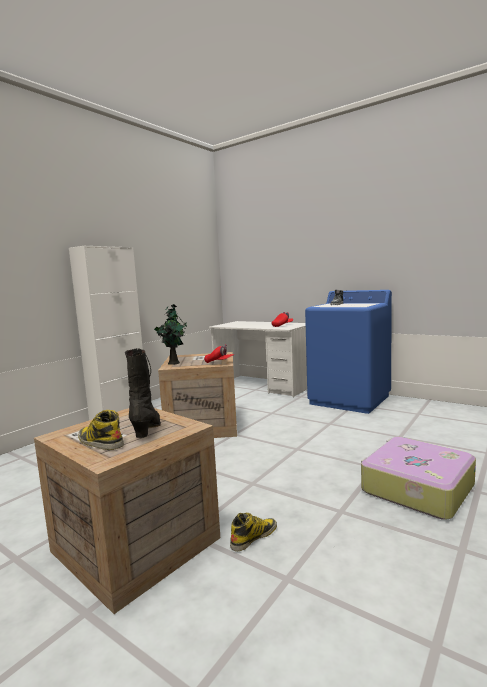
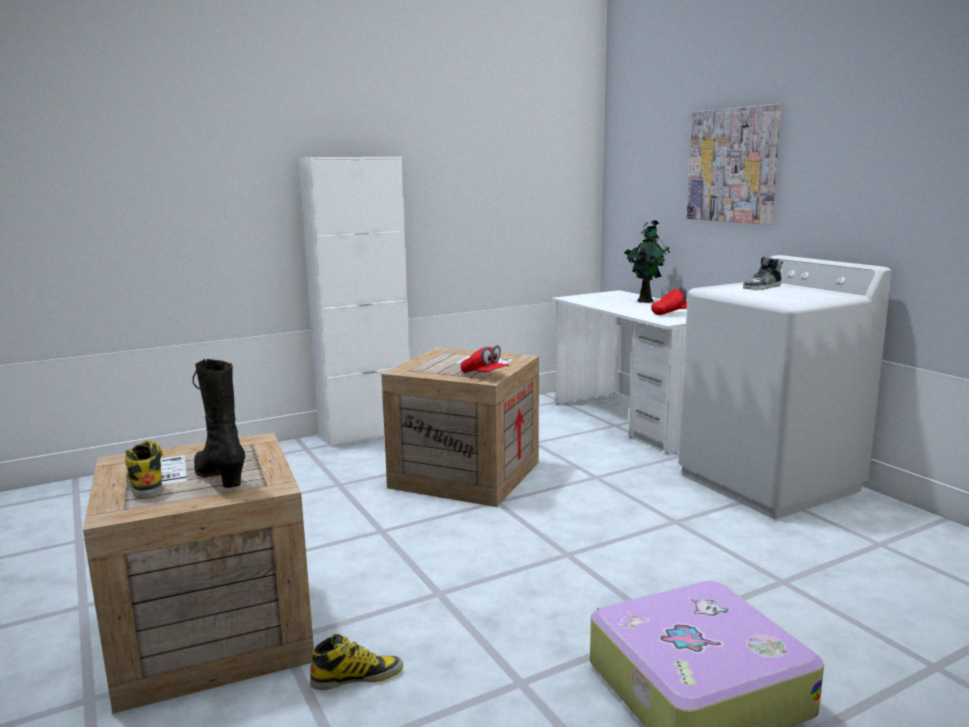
camera: 25 degrees right, 5 degrees up
black boot [125,348,161,438] -> black boot turned 60 degrees counterclockwise [193,359,245,488]
potted plant [154,304,187,365] -> potted plant moved to [624,220,670,303]
blue washing machine [305,290,392,414] -> white washing machine [678,255,892,519]
none -> picture [687,104,782,224]

